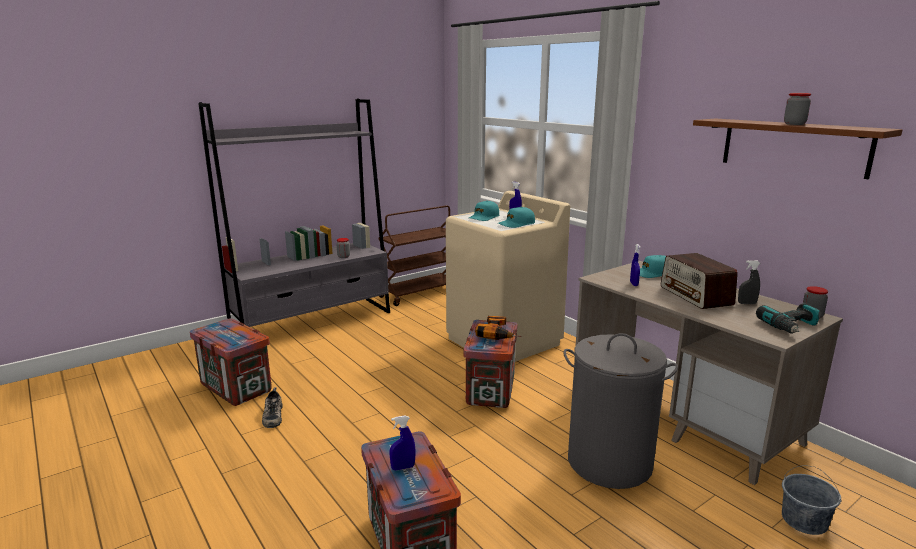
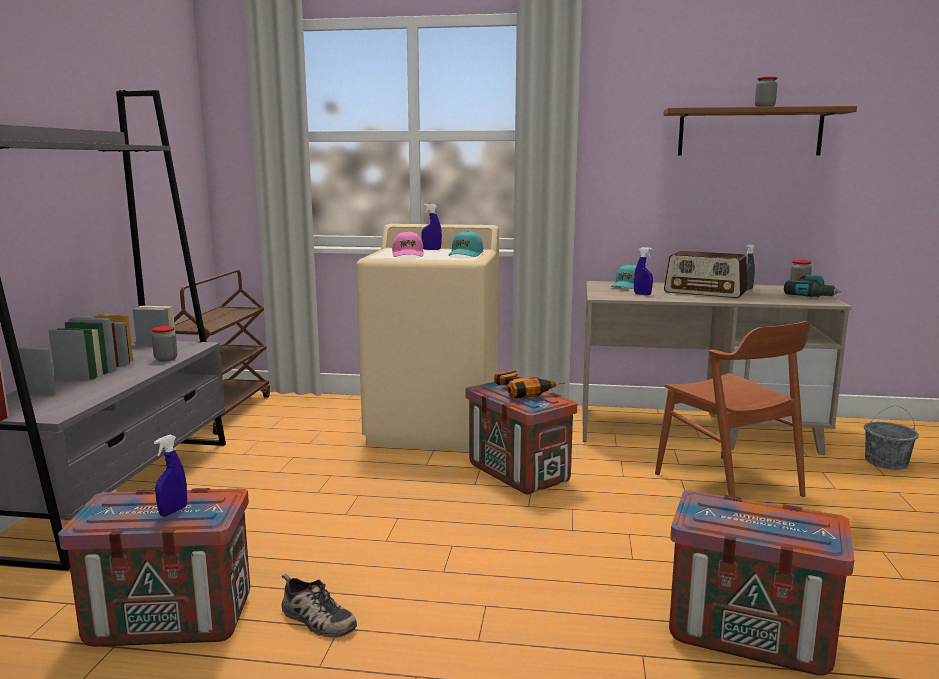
camera: 45 degrees left, 5 degrees down
blue spray bottle [389,415,416,471] -> blue spray bottle moved to [154,435,187,517]
turquoise cap [469,201,499,221] -> pink cap [392,231,424,257]
grey laundry basket [563,333,678,489] -> brown chair [655,321,810,497]

